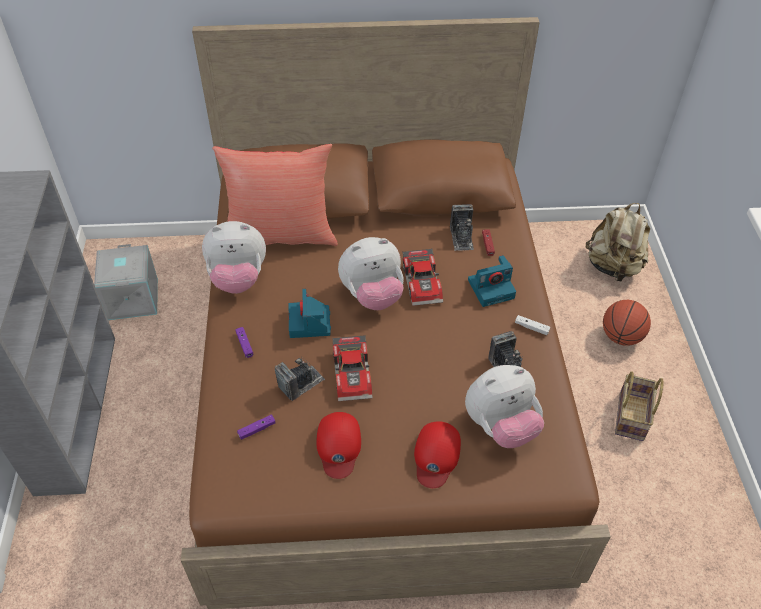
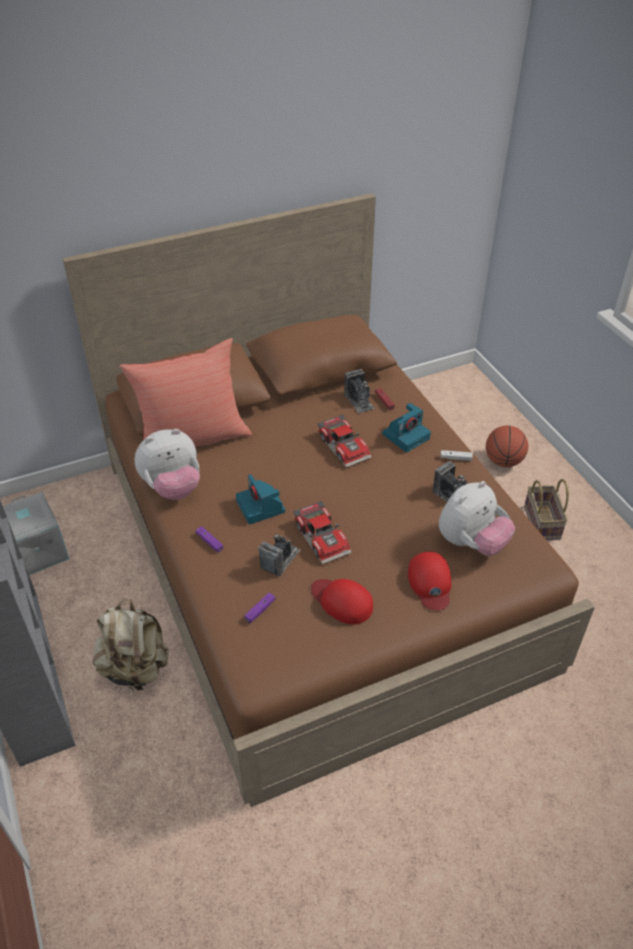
camera: 20 degrees left, 5 degrees down
red cap [316,412,361,479] -> red cap turned 150 degrees clockwise [311,579,373,625]
plush toy [338,237,404,310] -> none
beige backpack [586,203,650,282] -> beige backpack moved to [93,599,169,693]

